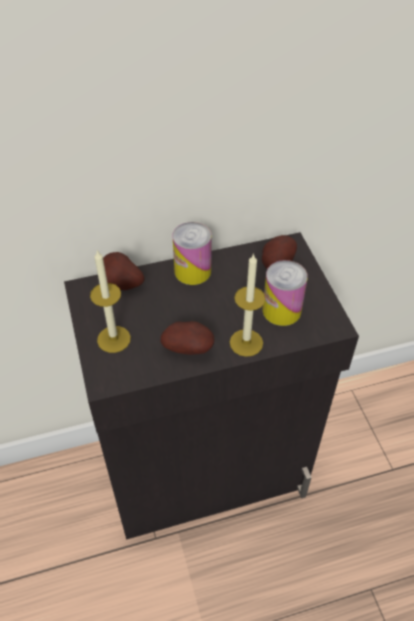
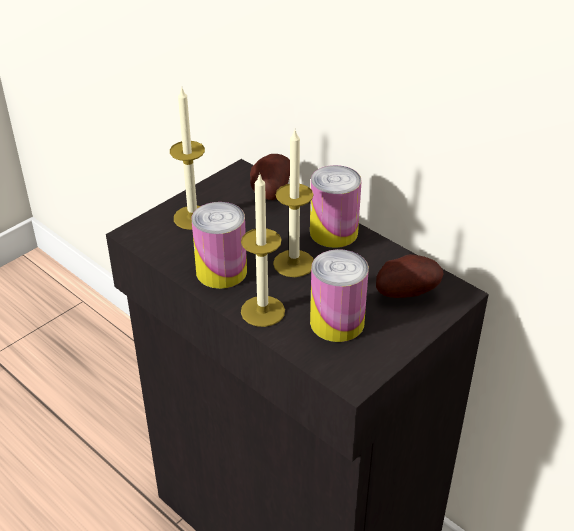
camera: 60 degrees right, 10 degrees down
potato [161,321,214,355] -> can [192,202,247,289]
none -> candle [273,130,314,277]

